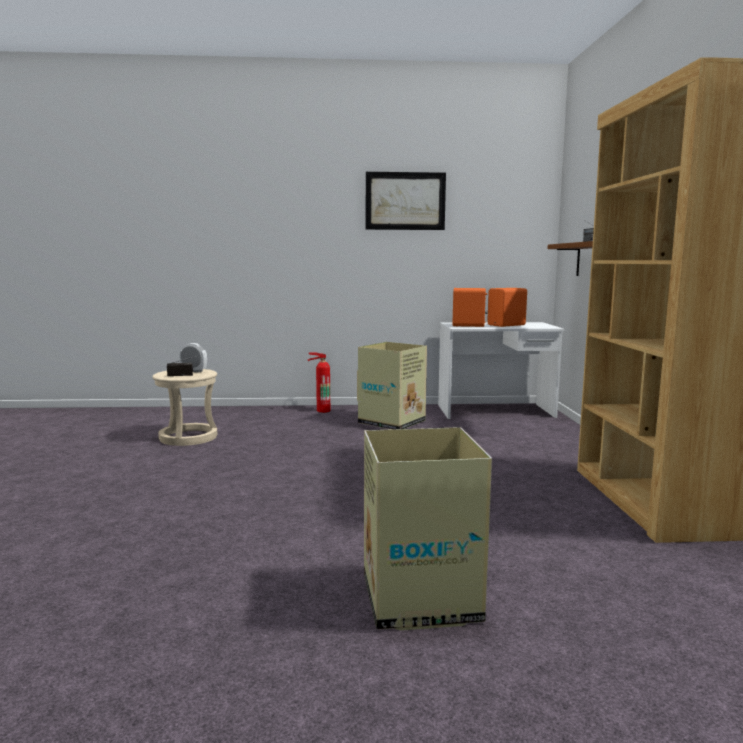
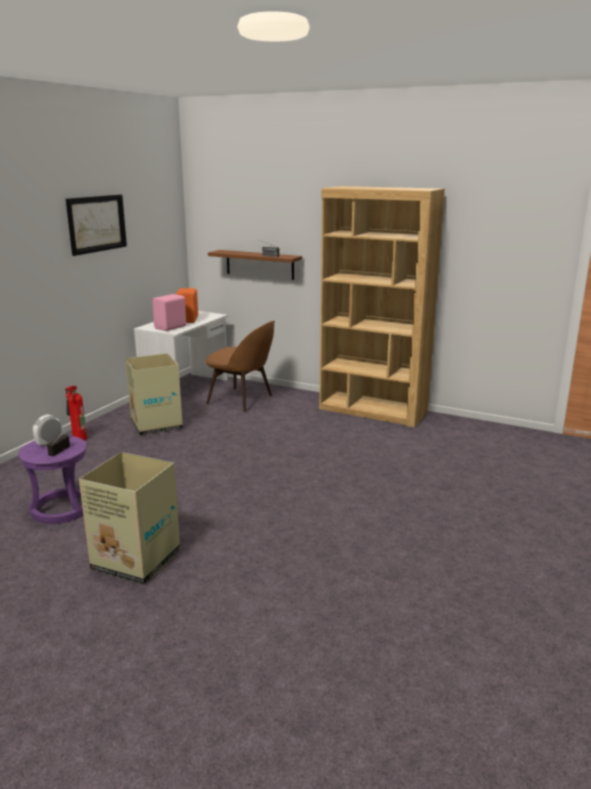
camera: 60 degrees left, 10 degrees up
beige stool [152,369,217,446] -> purple stool [18,436,87,524]
cardboard box [364,427,492,631] -> cardboard box moved to [79,452,180,584]
orange speaker [452,288,488,327] -> pink speaker [152,294,186,331]
none -> brown chair [205,321,275,412]

